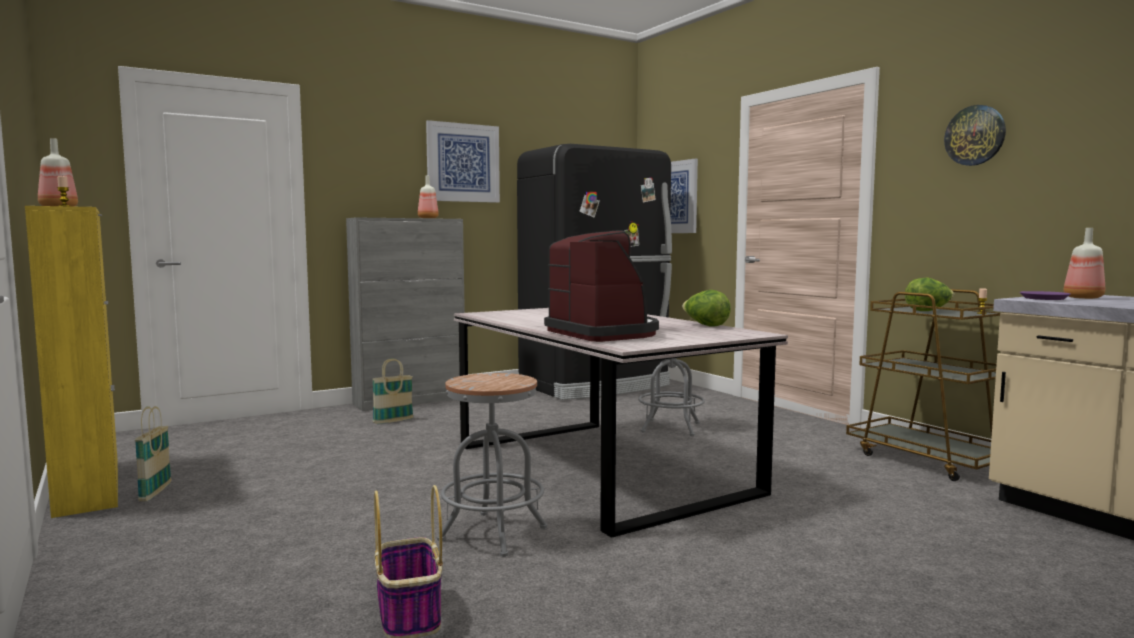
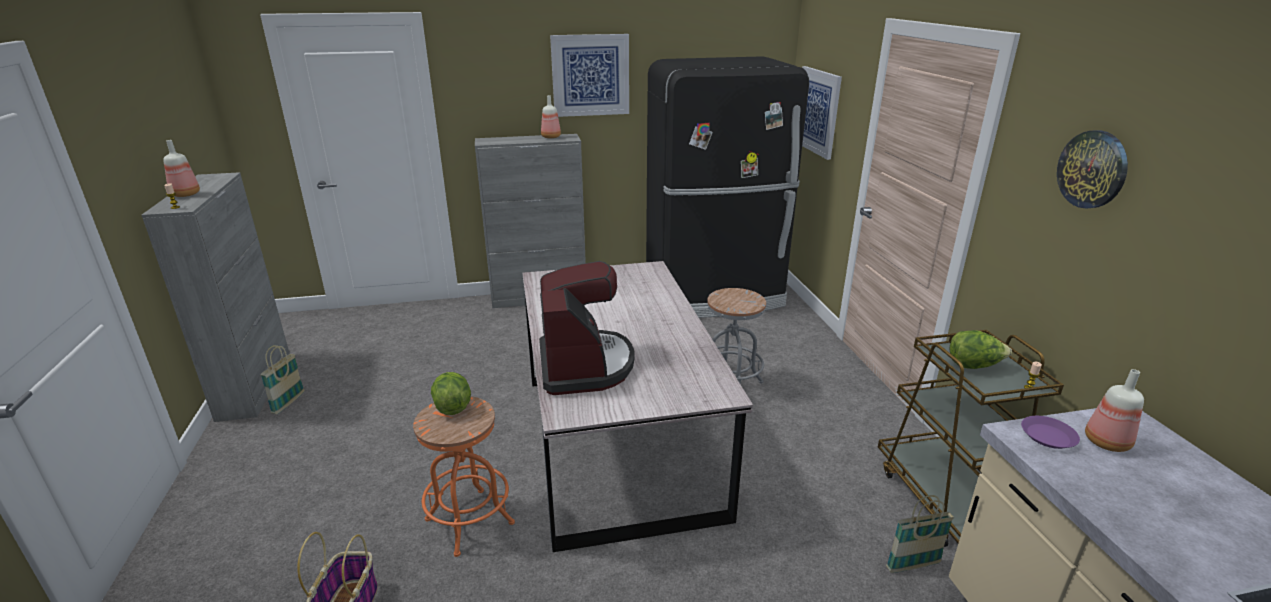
camera: 20 degrees right, 20 degrees up
yellow cabinet [25,206,118,518] -> grey cabinet [141,172,289,422]
basket [372,358,414,424] -> basket moved to [886,495,954,573]
grey stool [437,373,547,557] -> orange stool [413,397,515,557]
lettuce [682,290,731,327] -> lettuce moved to [431,372,471,415]

